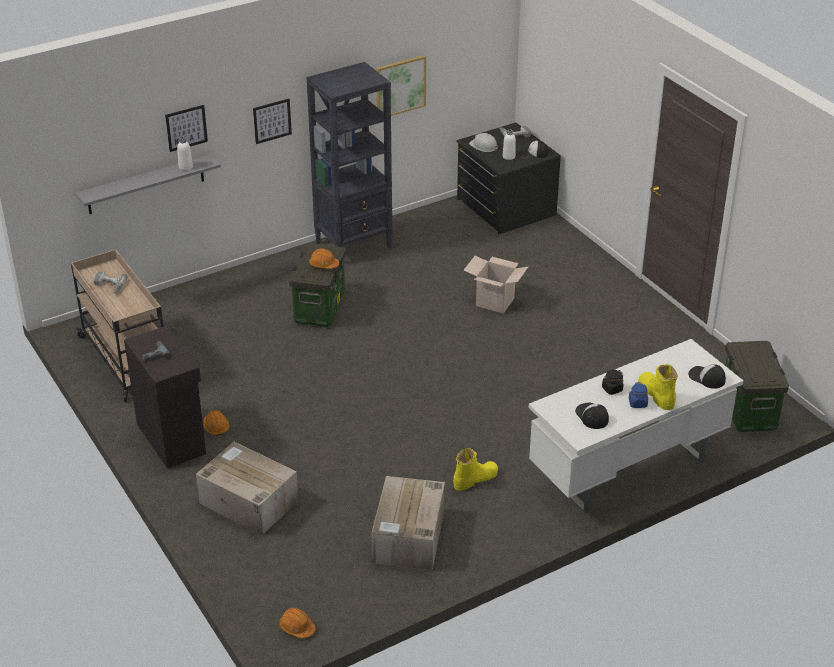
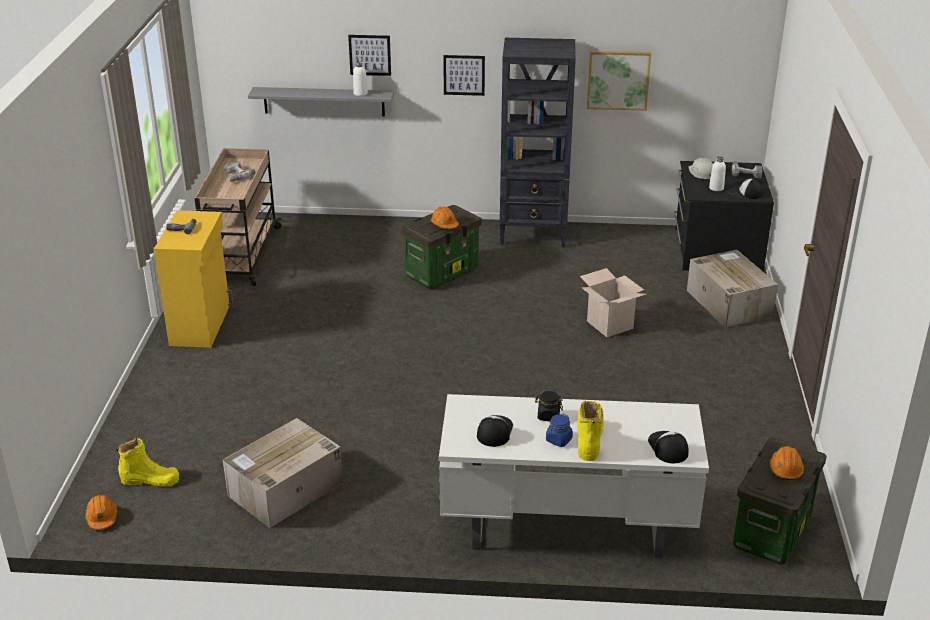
camera: 35 degrees right, 5 degrees down
black cabinet [124,326,206,469] -> yellow cabinet [154,210,233,348]
cardboard box [196,442,299,535] -> cardboard box moved to [687,250,778,328]
orange hard hat [203,410,229,435] -> orange hard hat moved to [770,446,804,480]
yellow boot [453,448,498,491] -> yellow boot moved to [116,438,179,487]

